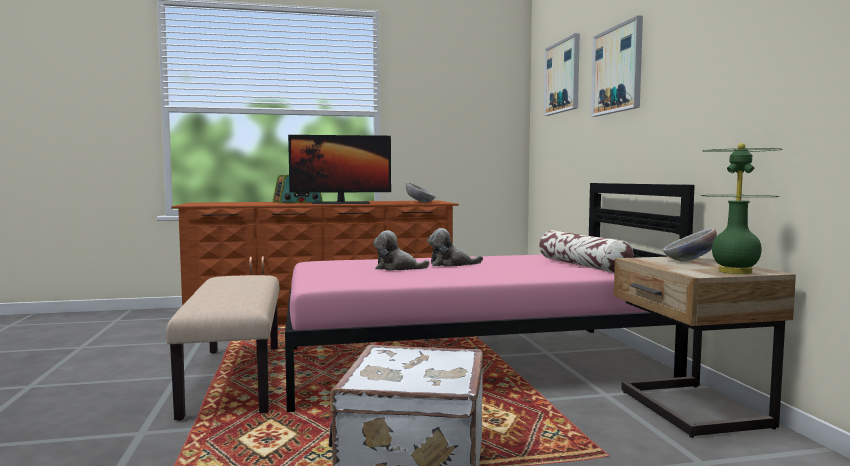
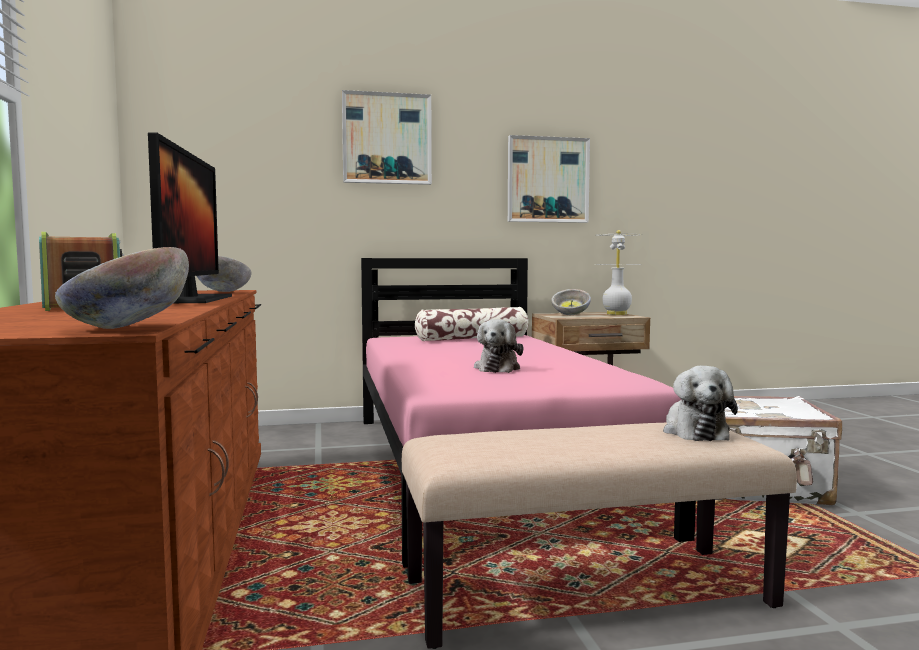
camera: 90 degrees left, 0 degrees up
plush toy [427,228,483,267] -> plush toy moved to [663,366,738,441]
picture [544,33,580,116] -> picture moved to [508,135,590,223]
green table lamp [700,143,782,274] -> white table lamp [595,230,642,315]
none -> bowl [55,247,189,329]

